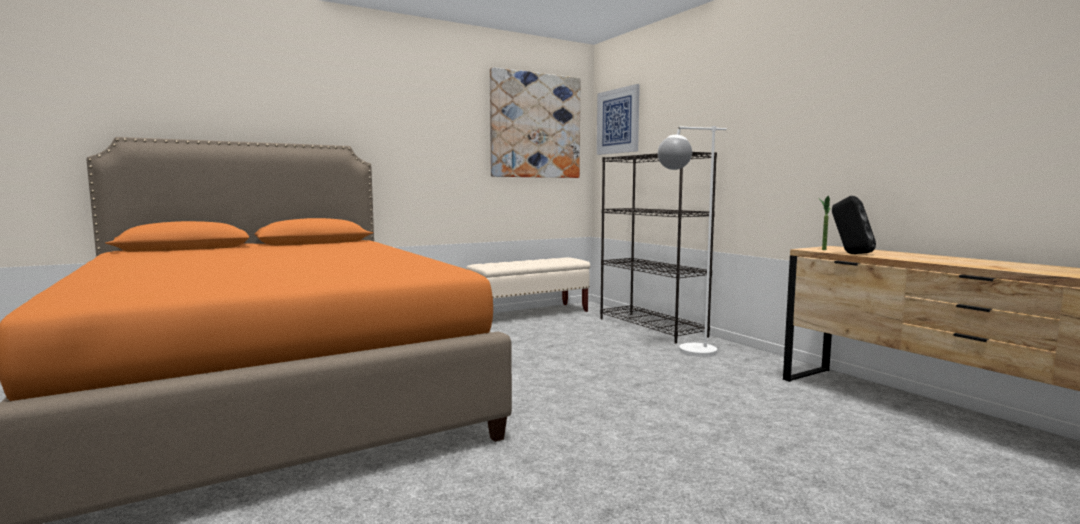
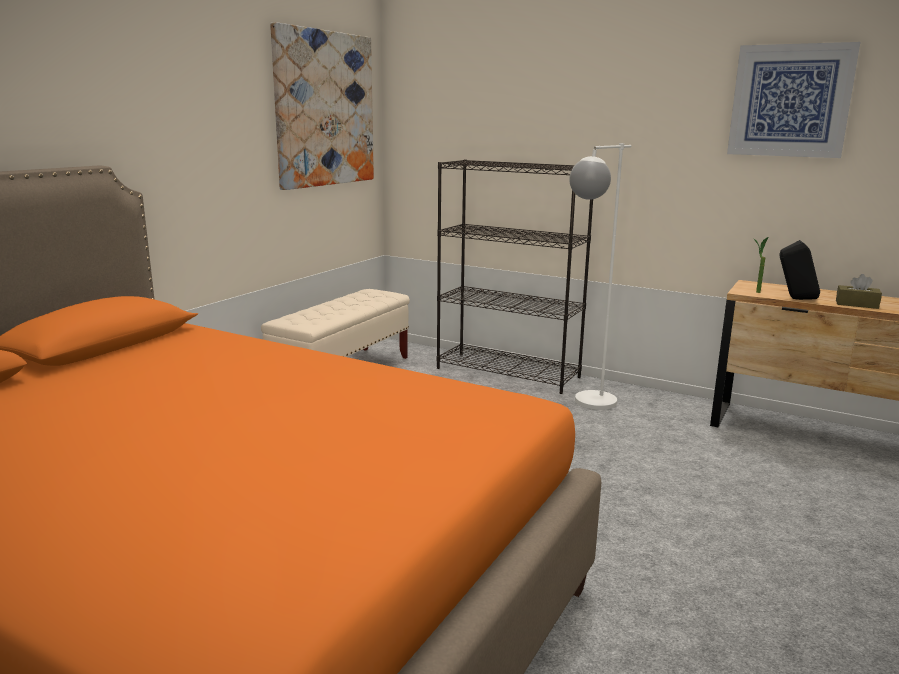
camera: 30 degrees left, 10 degrees up
picture [597,84,640,155] -> picture moved to [727,42,860,158]
none -> brown tissue box [836,274,882,309]

